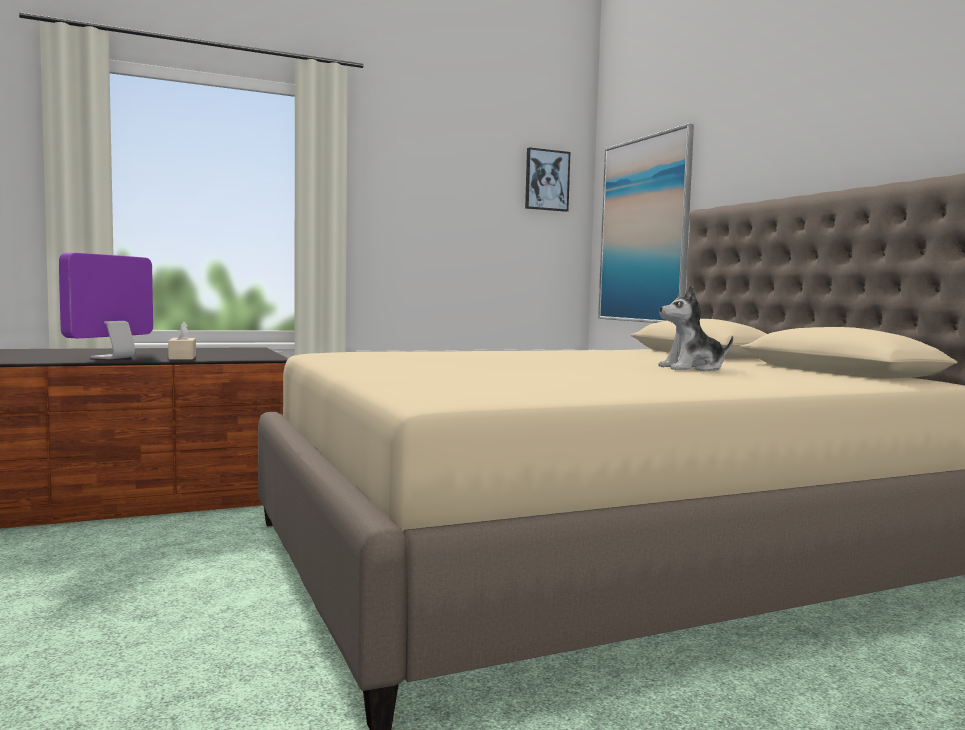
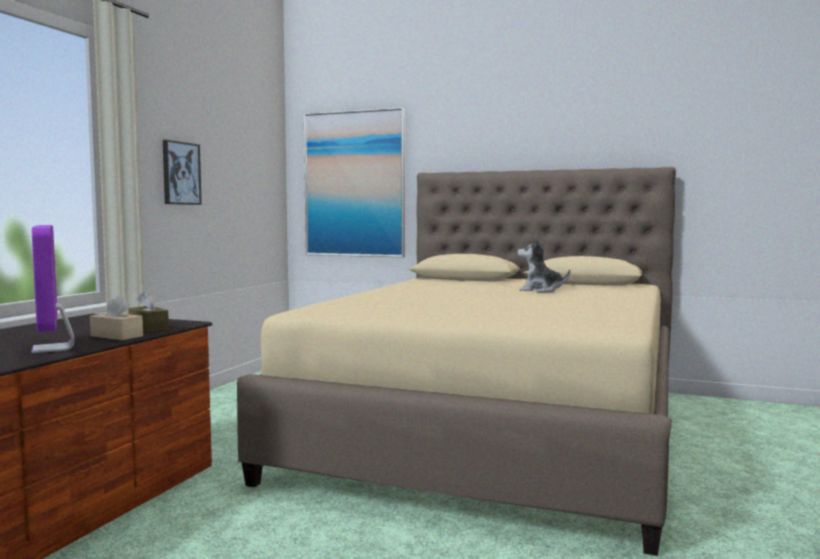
camera: 45 degrees left, 0 degrees up
picture [525,147,570,212] -> picture moved to [163,140,202,205]
plush toy [658,285,733,371] -> plush toy turned 75 degrees clockwise [518,236,570,292]
none -> brown tissue box [128,291,169,332]

